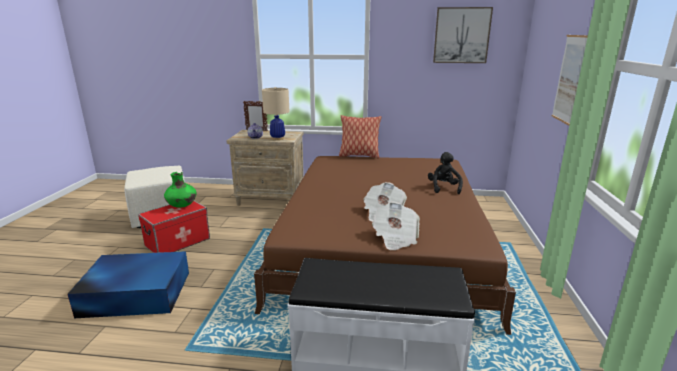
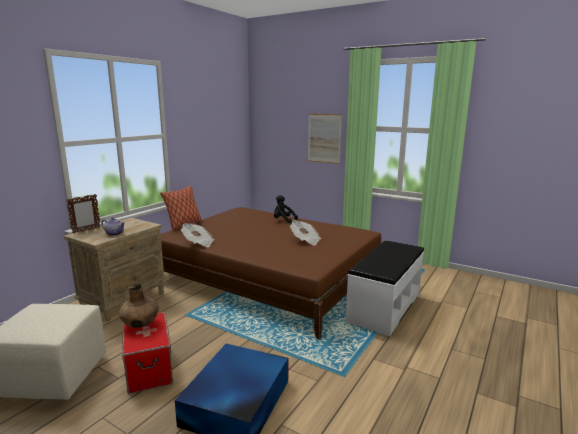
camera: 65 degrees left, 5 degrees down
green vase [164,172,196,208] -> brown vase [119,284,159,328]
beige table lamp [262,87,289,140] -> none
newspaper [372,202,420,250] -> newspaper moved to [181,223,215,247]
picture [433,7,493,63] -> none

